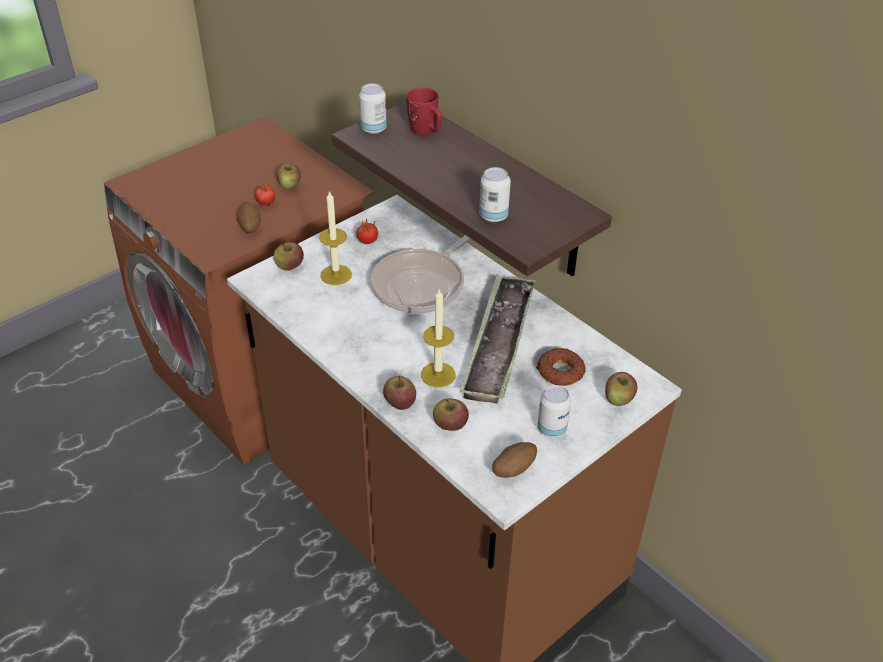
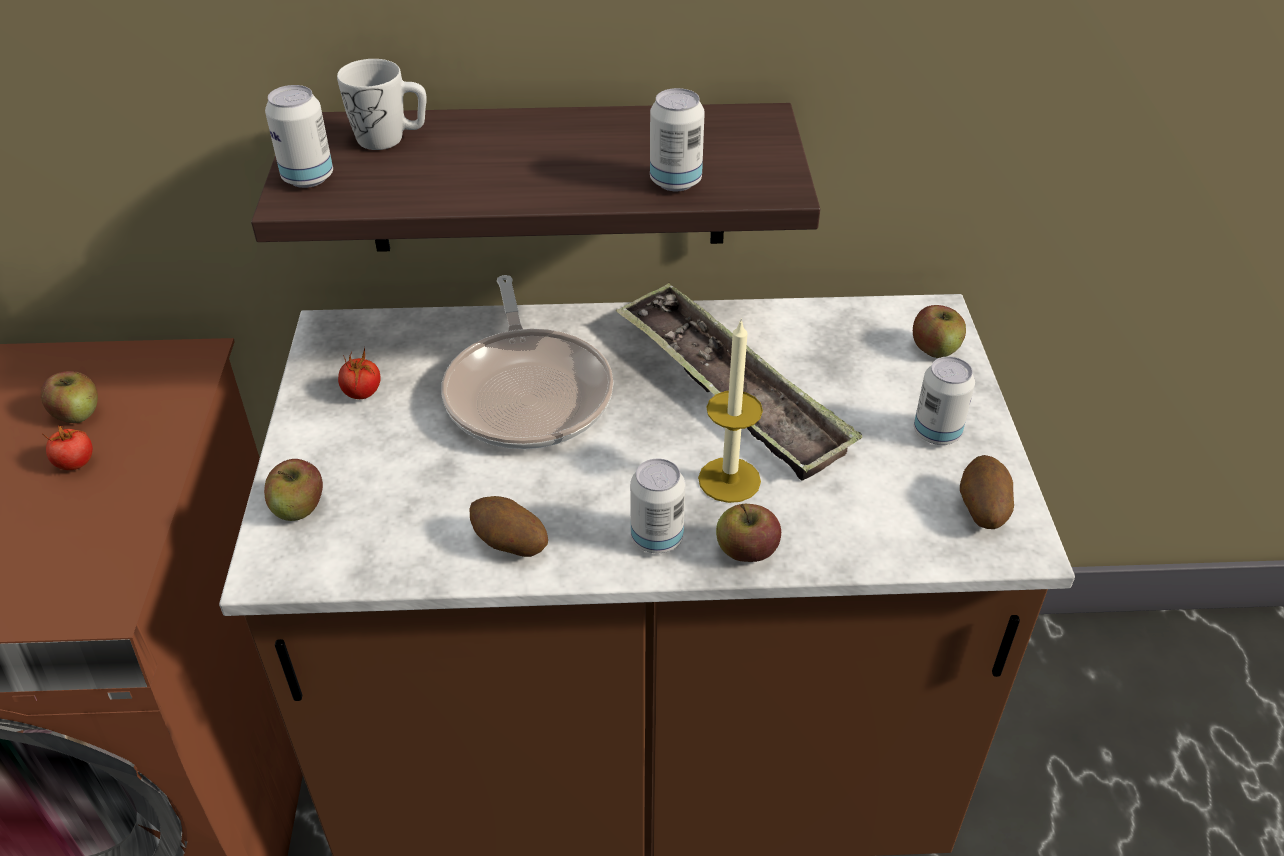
camera: 50 degrees left, 0 degrees up
potato [237,203,261,233] -> potato moved to [469,496,548,557]
candle [319,190,352,285] -> none
red mug [406,87,442,135] -> white mug [337,59,427,150]
apple [433,398,469,431] -> none
donut [536,348,586,386] -> none
none -> can [630,459,685,553]

